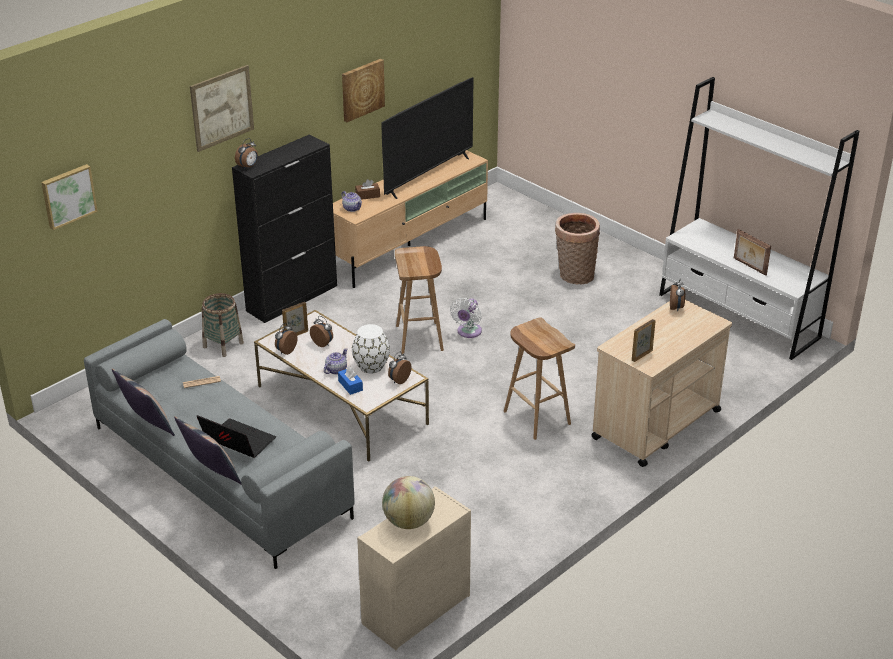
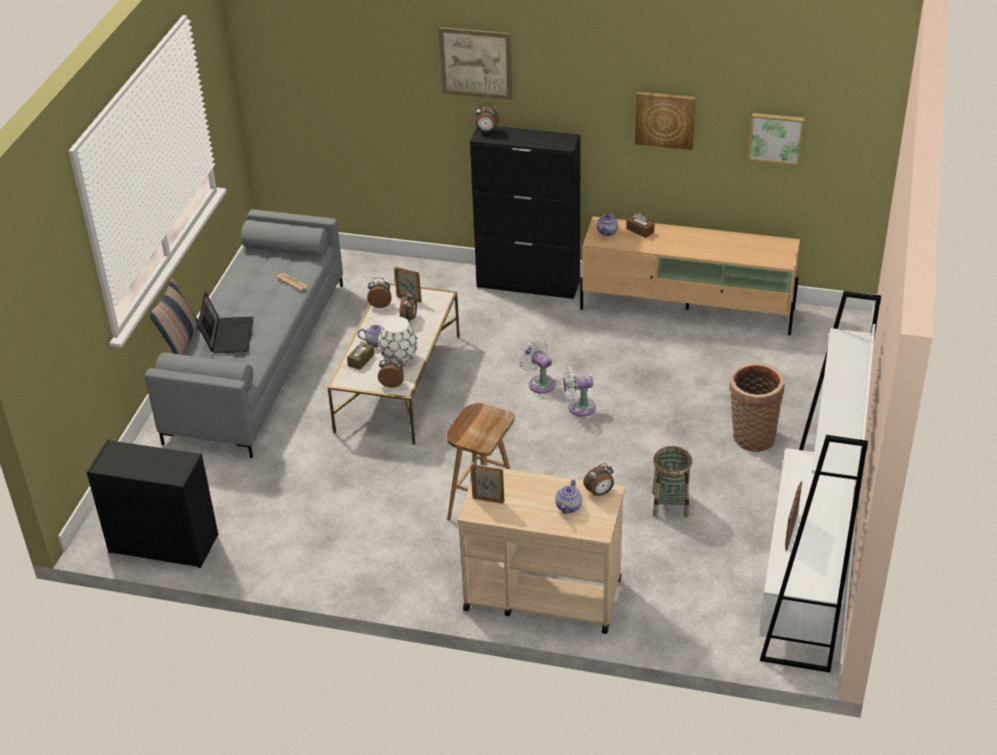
camera: 60 degrees right, 5 degrees up
picture [41,164,98,230] -> picture moved to [748,113,804,165]
pillow [112,368,175,436] -> none
basket [202,293,244,357] -> basket moved to [652,446,693,517]
blue tissue box [338,366,363,395] -> brown tissue box [347,341,374,370]
beige dresser [357,486,471,650] -> black dresser [87,439,218,568]
television [381,77,474,199] -> none
globe [382,476,435,529] -> none
brown stool [395,246,444,354] -> white fan [519,338,555,393]
none -> teapot [555,480,582,514]

